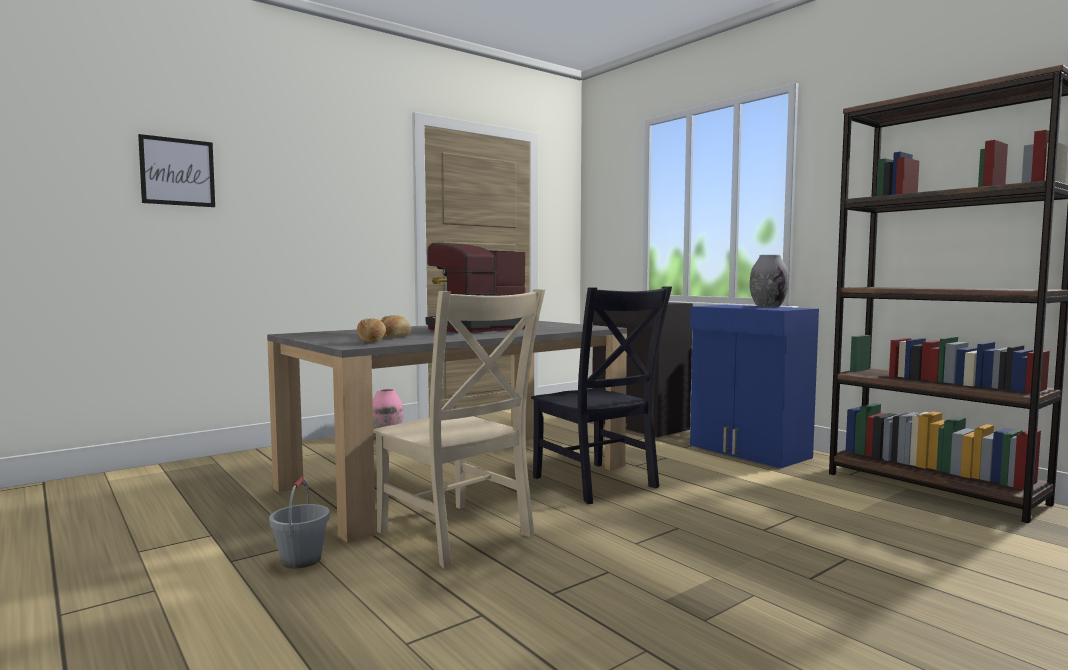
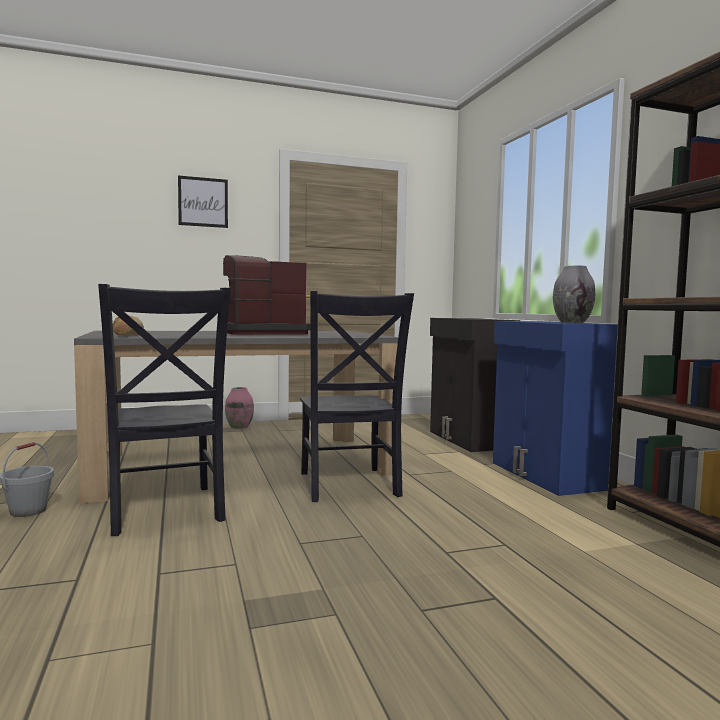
camera: 20 degrees right, 0 degrees up
picture [138,134,215,207] -> picture moved to [178,175,228,228]
beige chair [373,289,545,569] -> black chair [98,284,231,536]
bread [381,315,411,338] -> none

